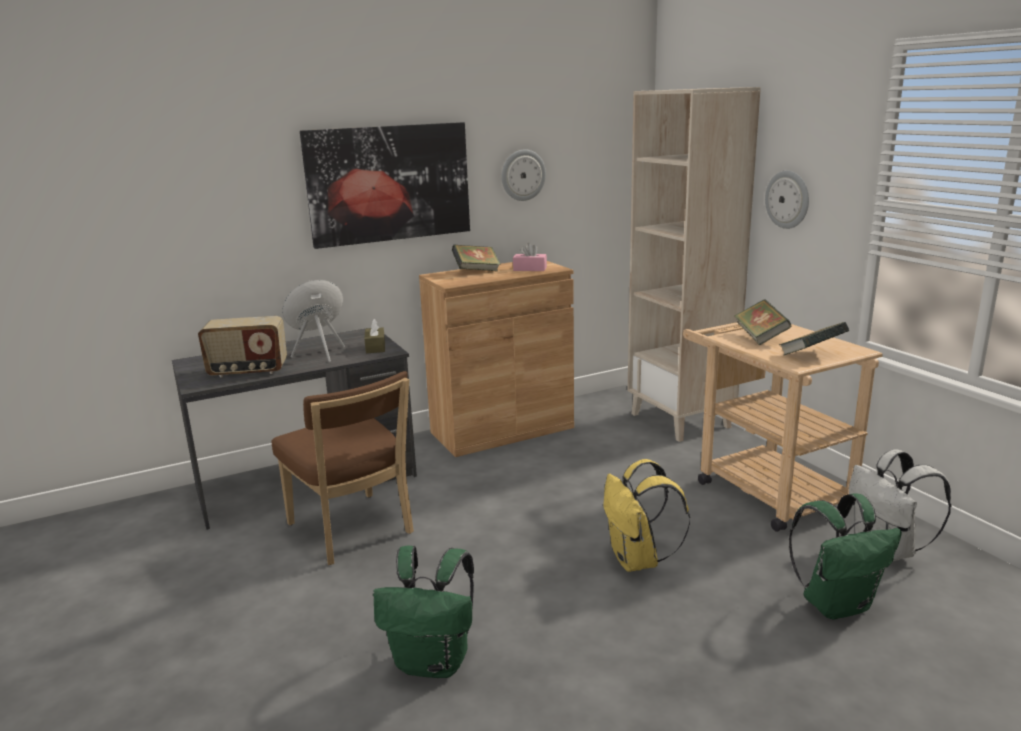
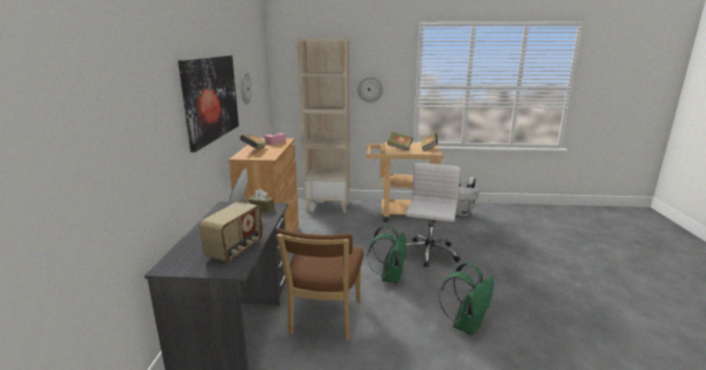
camera: 60 degrees left, 0 degrees up
brown chair [271,371,414,565] -> brown chair turned 105 degrees clockwise [277,229,364,341]
yellow backpack [603,459,690,572] -> white office chair [405,163,460,267]
green backpack [789,493,902,619] -> green backpack moved to [367,225,407,283]

